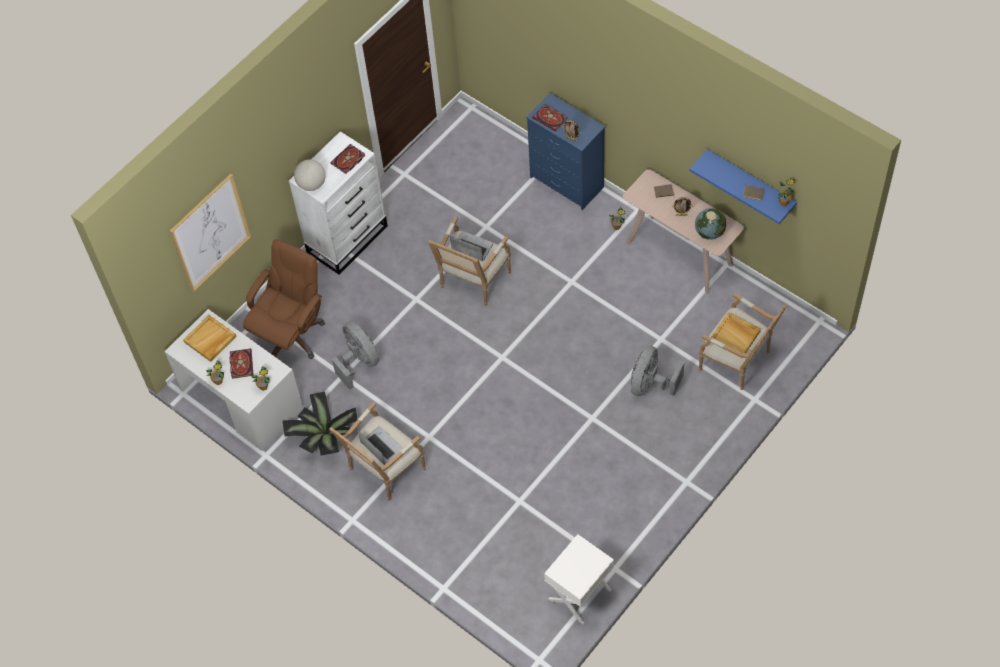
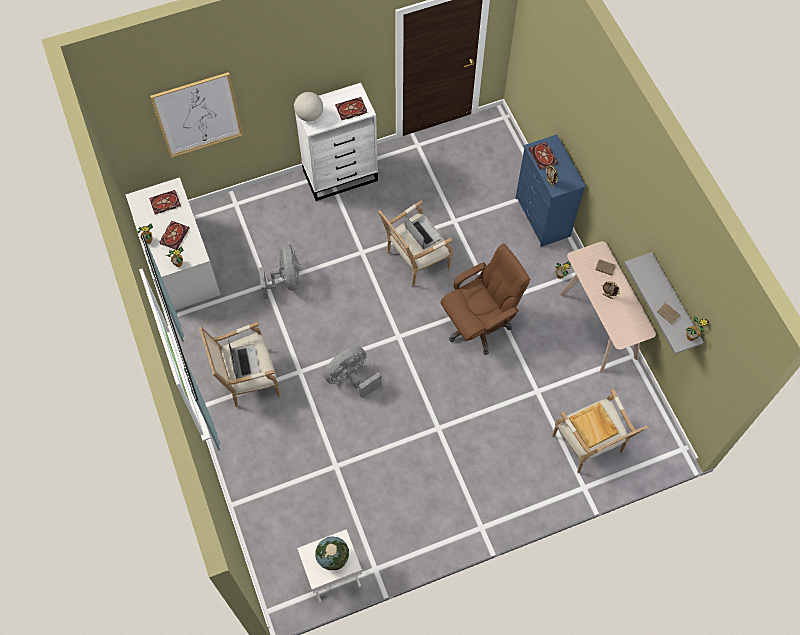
camera: 25 degrees right, 5 degrees up
beige tray [183,315,237,362] -> book [149,190,181,214]
brown office chair [243,239,325,359] -> brown office chair moved to [441,244,530,355]
potted plant [282,392,357,456] -> none
grey fan [631,346,685,396] -> grey fan moved to [323,346,382,399]
blue shelf [689,149,797,224] -> grey shelf [624,252,704,354]
globe [695,208,726,240] -> globe moved to [316,537,349,570]

